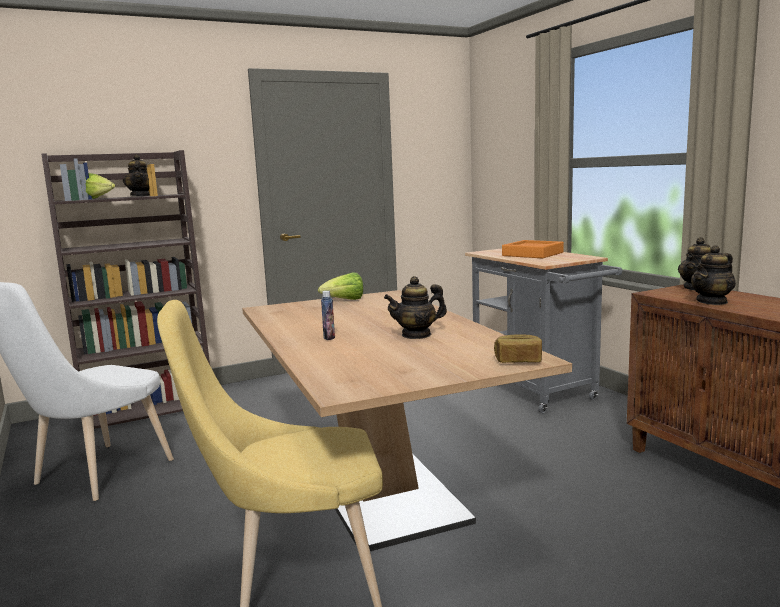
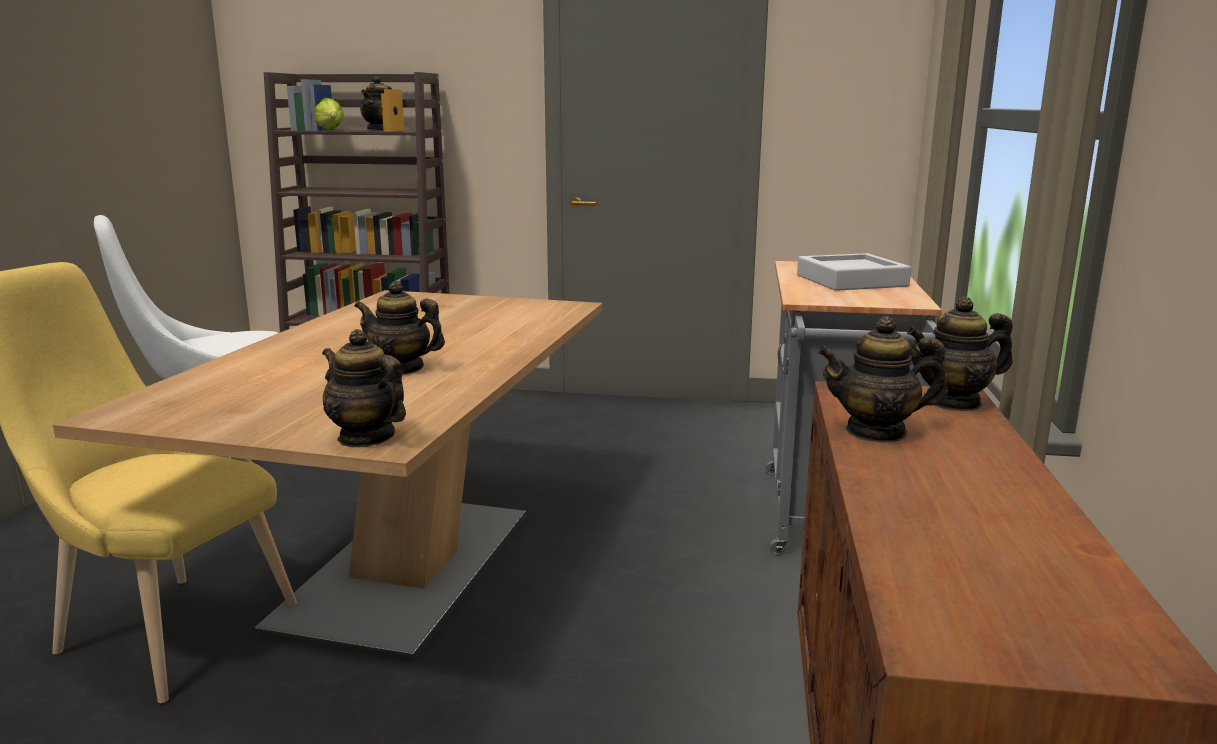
camera: 35 degrees right, 5 degrees up
lettuce [318,272,363,300] -> none
bottle [321,291,335,340] -> none
bread [494,335,542,363] -> teapot [322,329,406,448]
orange tray [502,240,564,258] -> grey tray [797,253,911,291]

